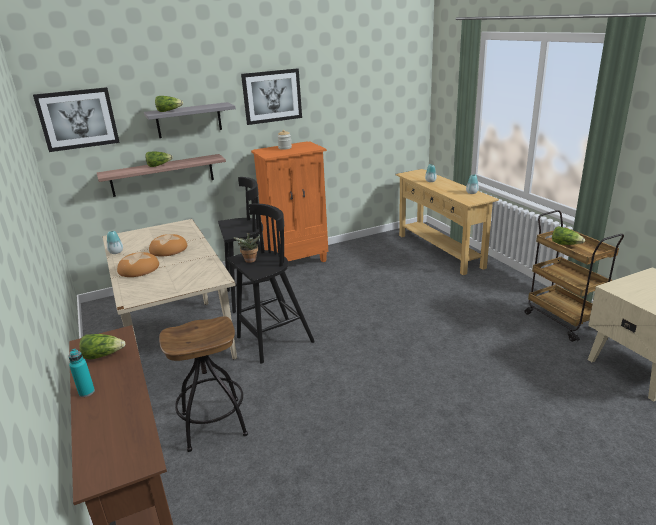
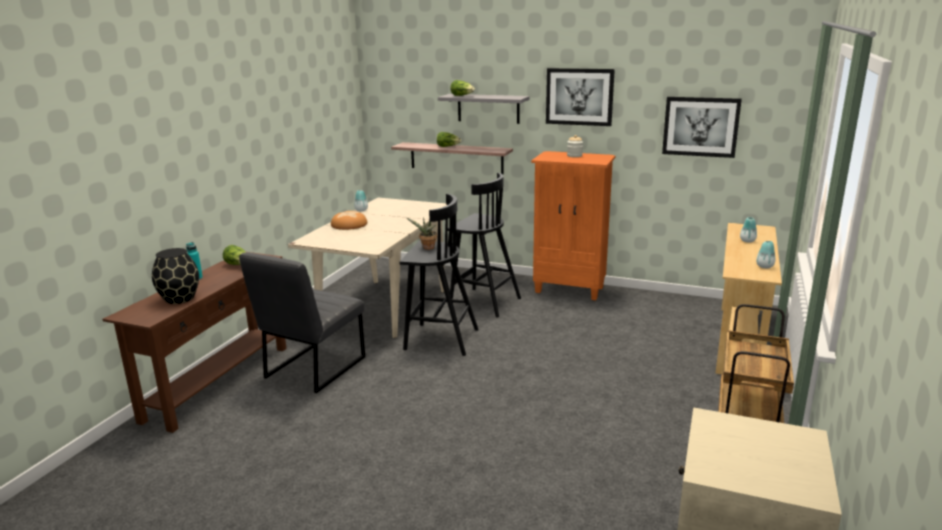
camera: 45 degrees right, 5 degrees down
picture [33,87,120,152] -> picture moved to [662,97,742,158]
bread [149,234,187,257] -> none
brown stool [159,316,248,452] -> grey chair [239,252,365,393]
lettuce [552,226,585,245] -> none
none -> black vase [152,248,199,304]

